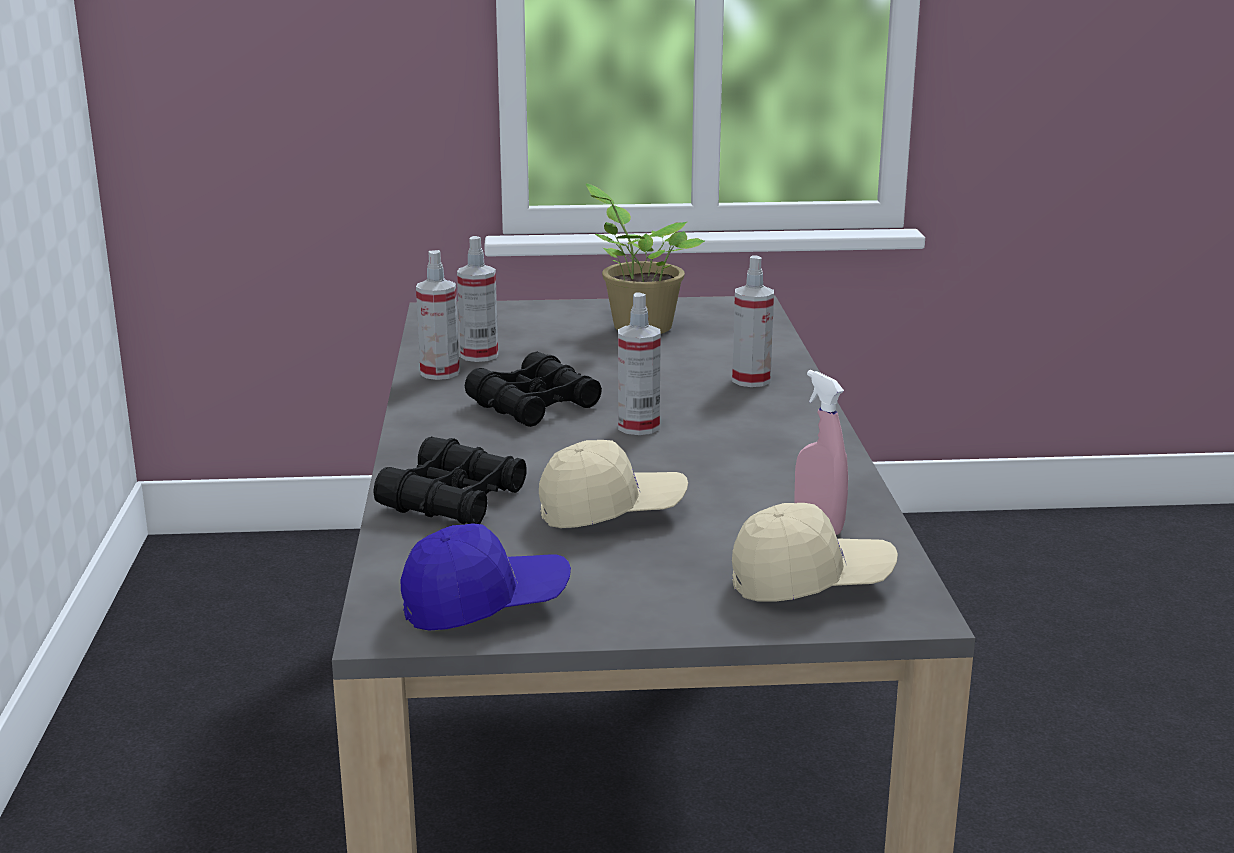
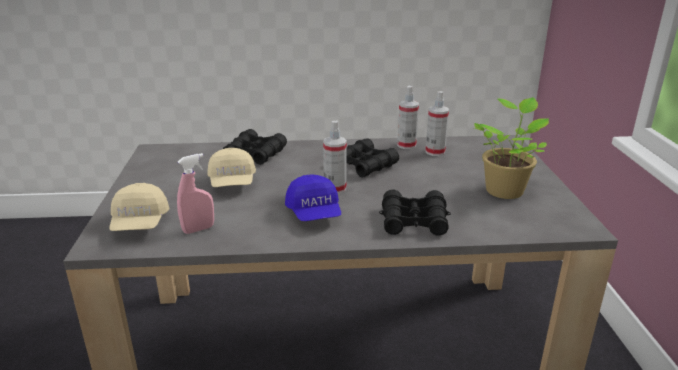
camera: 90 degrees right, 5 degrees up
blue cap [401,523,571,631] -> blue cap moved to [285,174,341,221]
spray bottle [732,256,774,387] -> black binoculars [379,189,451,236]

